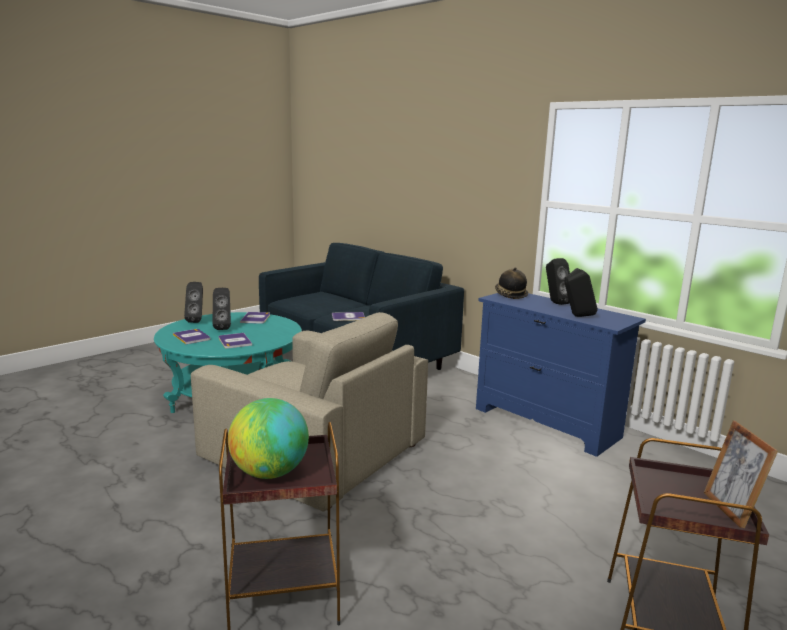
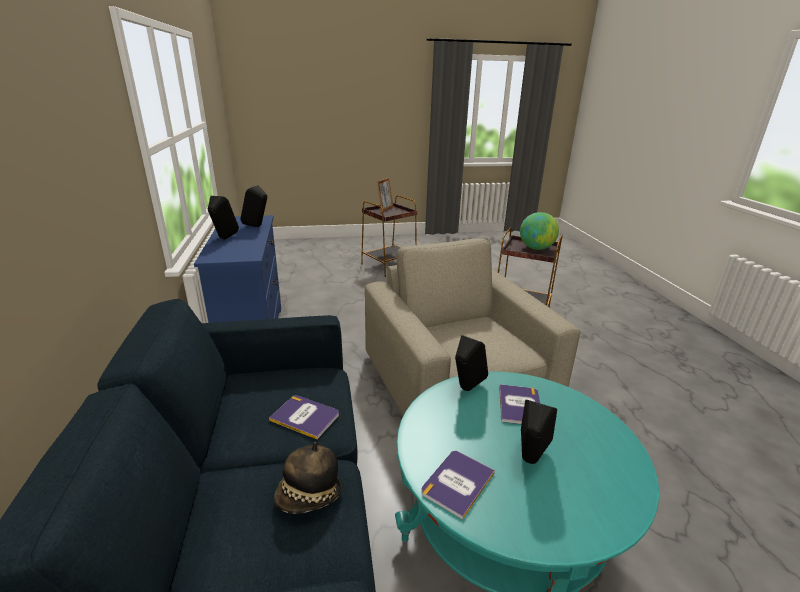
camera: 145 degrees left, 10 degrees up
book [173,329,210,344] -> none
black speaker [184,282,203,323] -> black speaker moved to [455,335,488,391]
hat [495,267,528,299] -> hat moved to [275,442,343,514]

